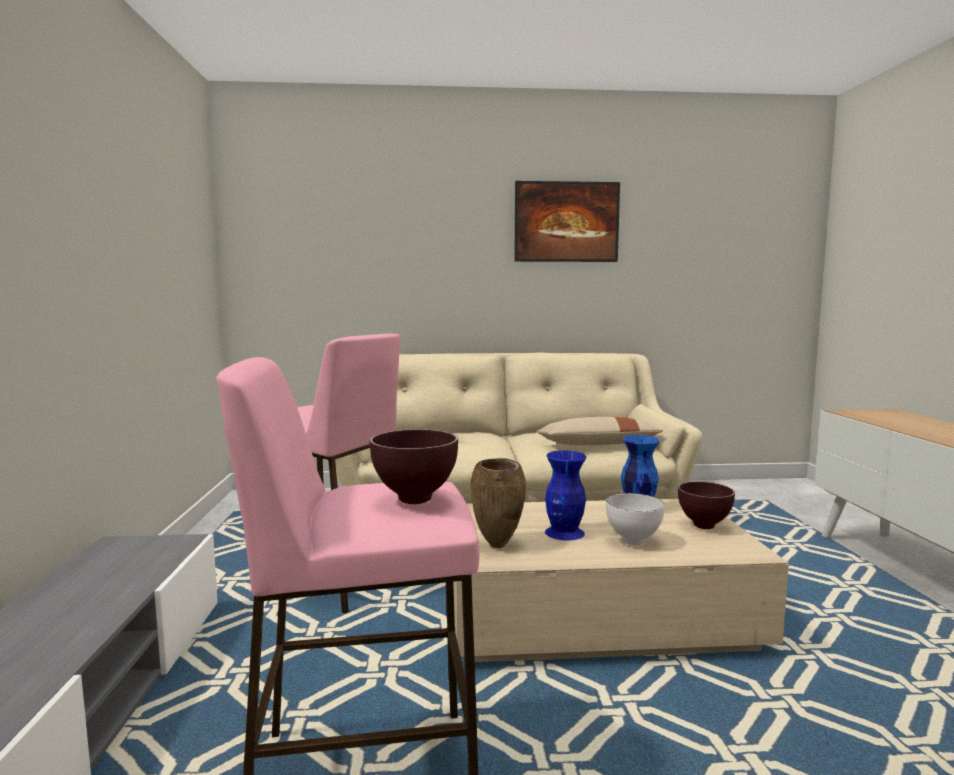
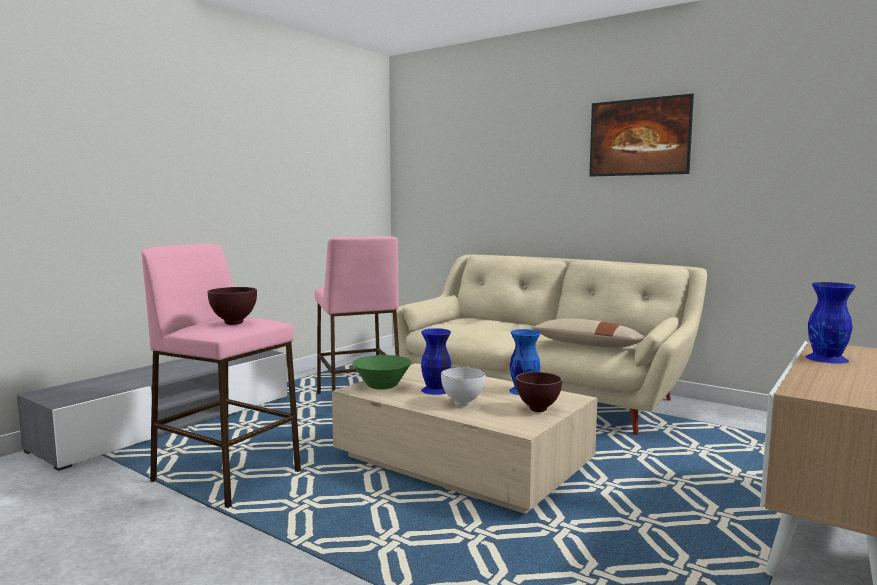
camera: 40 degrees right, 0 degrees up
brown vase [470,458,526,548] -> green bowl [352,355,412,389]
none -> blue vase [805,282,855,364]

